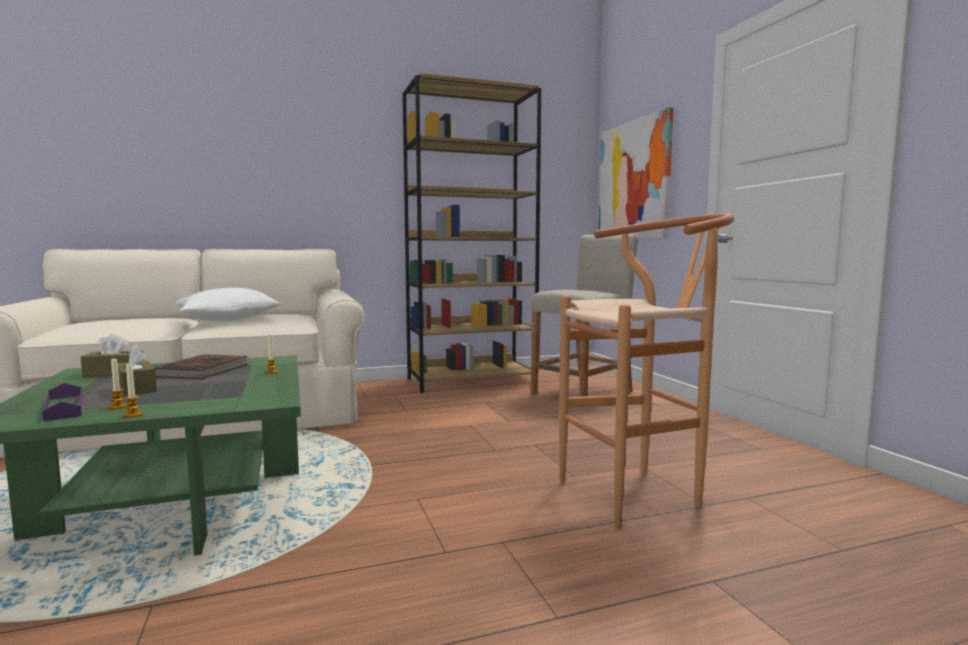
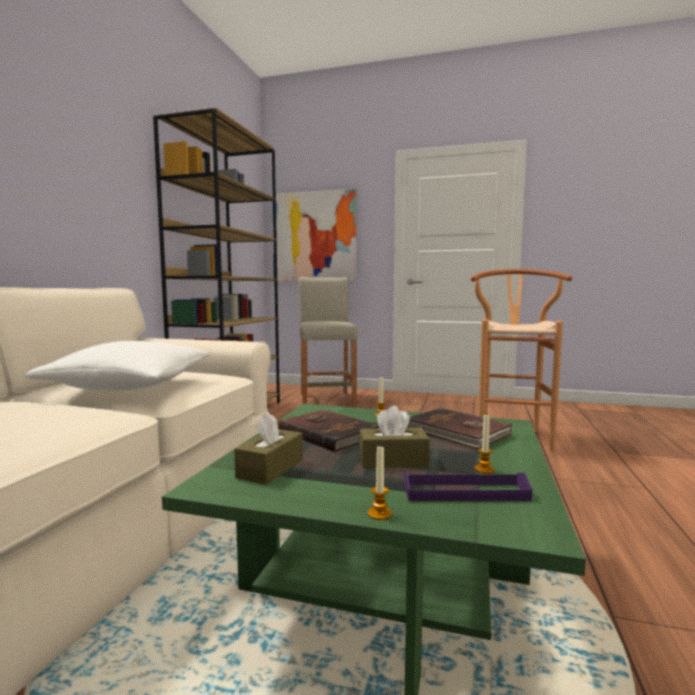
camera: 55 degrees left, 0 degrees up
candle [123,364,143,418] -> candle moved to [368,444,392,520]
none -> brown book [407,408,512,449]

